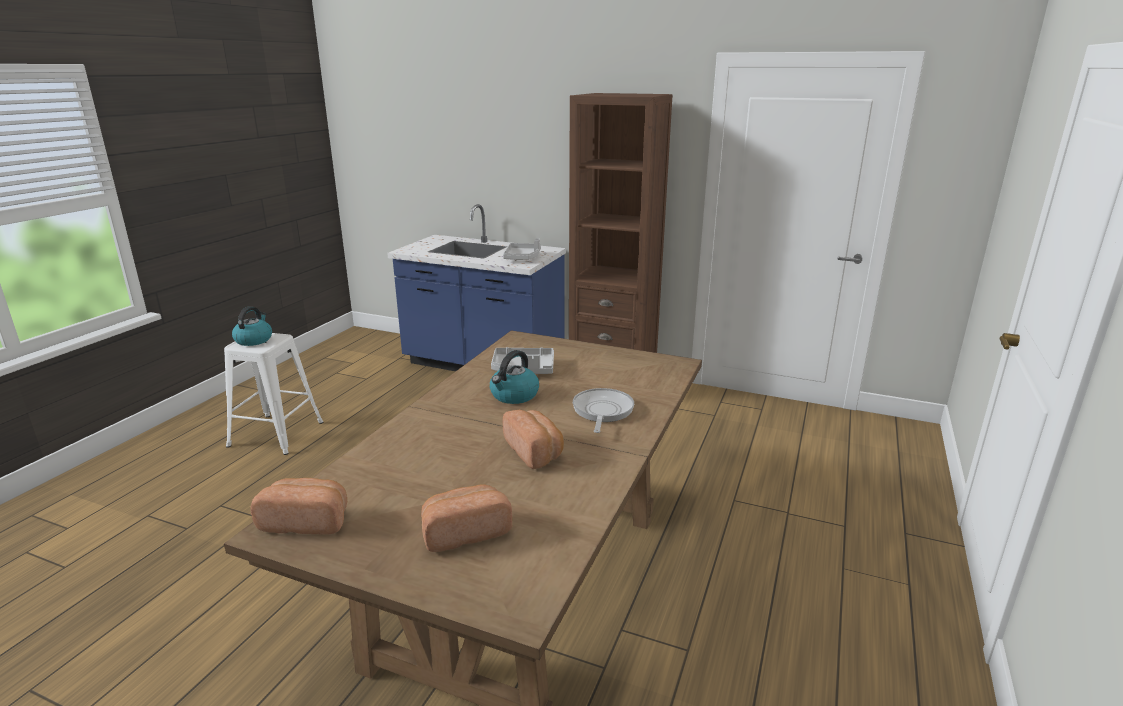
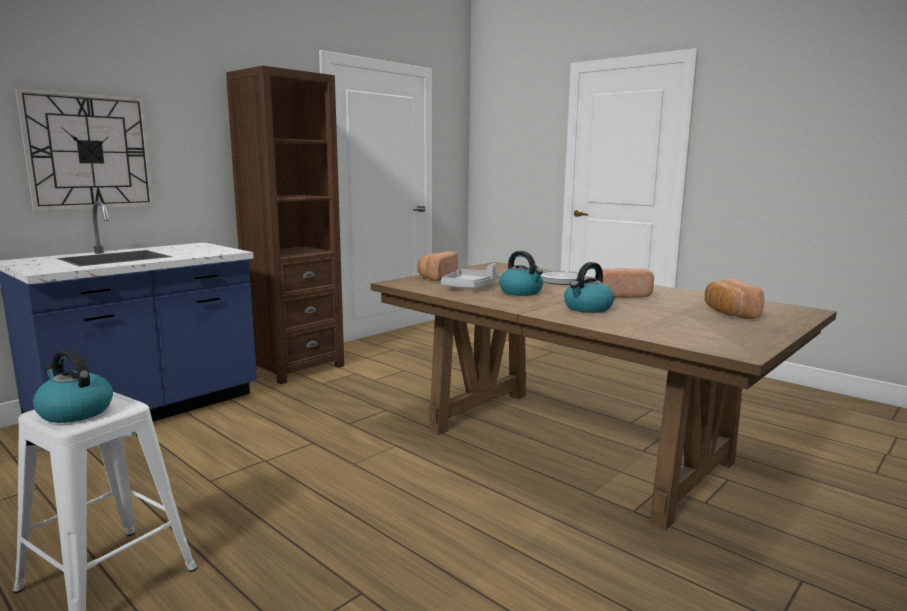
camera: 70 degrees left, 10 degrees down
bread [250,478,347,535] -> bread moved to [418,251,458,281]
grey tray [503,238,541,260] -> none
none -> wall clock [15,88,155,211]
none -> kettle [564,262,614,313]

